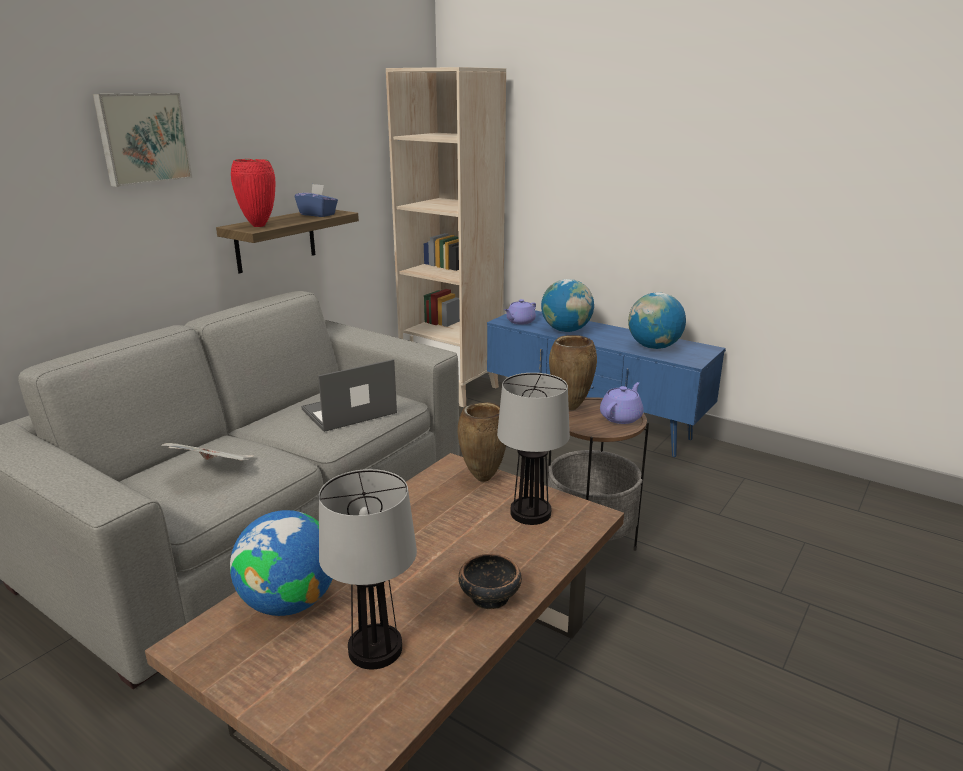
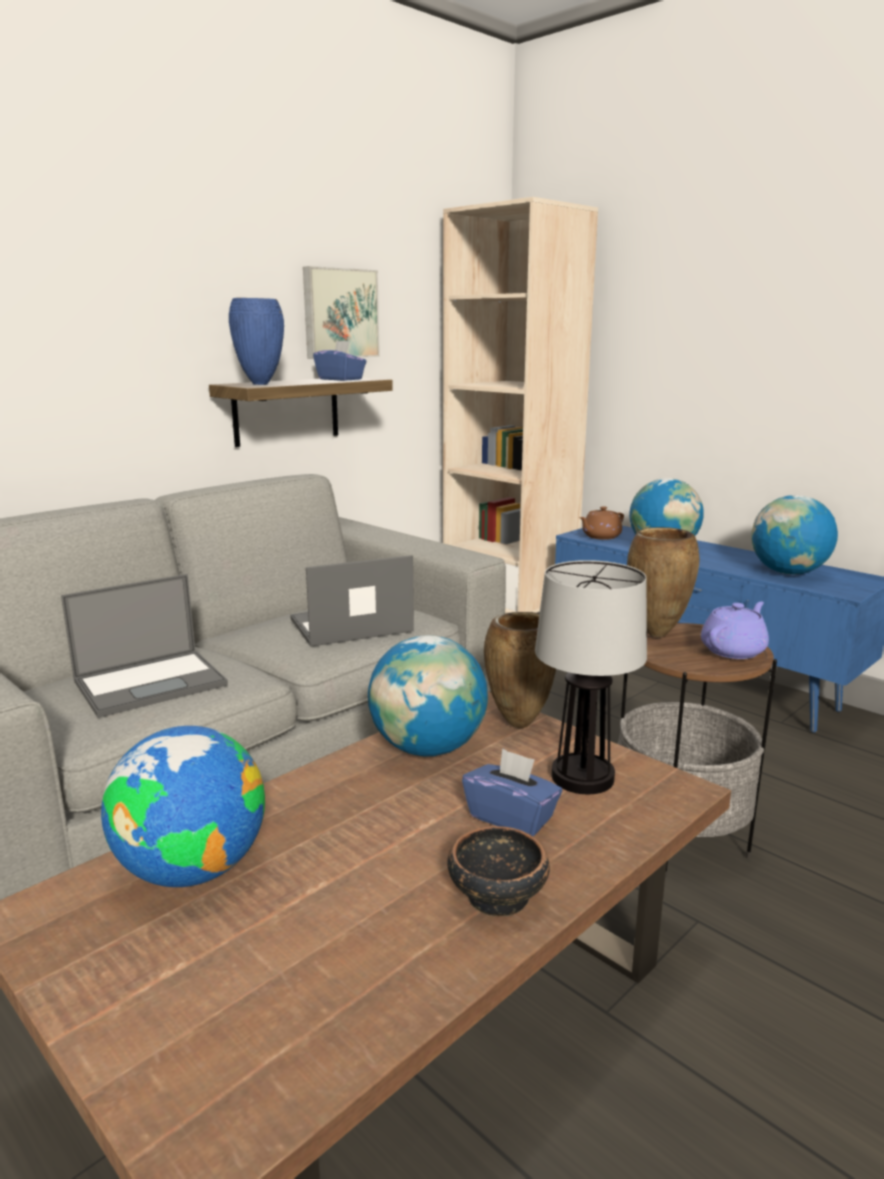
camera: 10 degrees right, 5 degrees down
picture [93,93,192,187] -> picture moved to [303,266,380,359]
newspaper [161,443,253,460] -> laptop [61,574,228,718]
red vase [231,159,276,227] -> blue vase [229,298,284,385]
table lamp [319,469,417,670] -> none
purple teapot [504,299,536,325] -> brown teapot [579,506,624,540]
none -> globe [368,635,488,756]
none -> blue tissue box [462,748,562,837]

